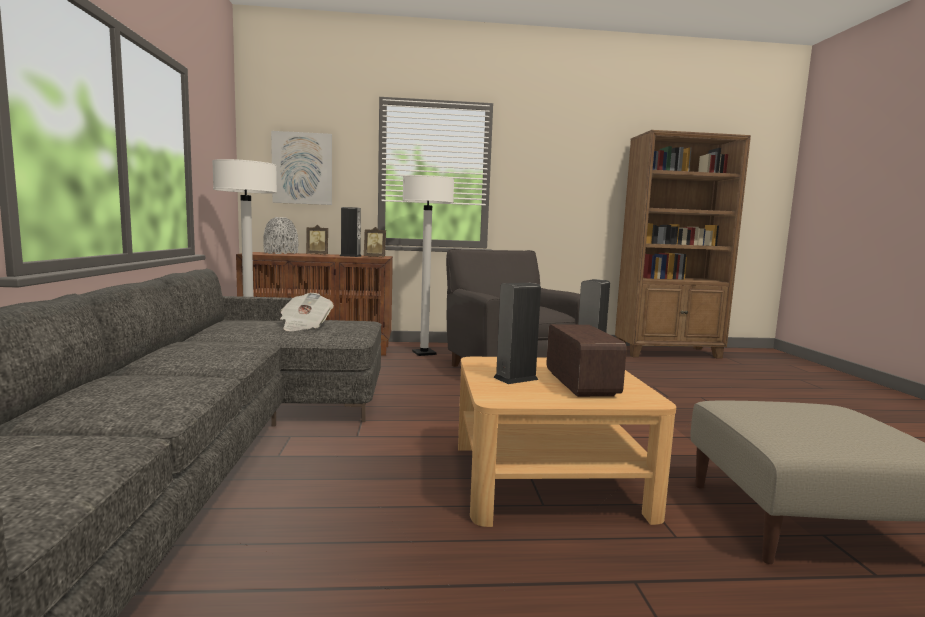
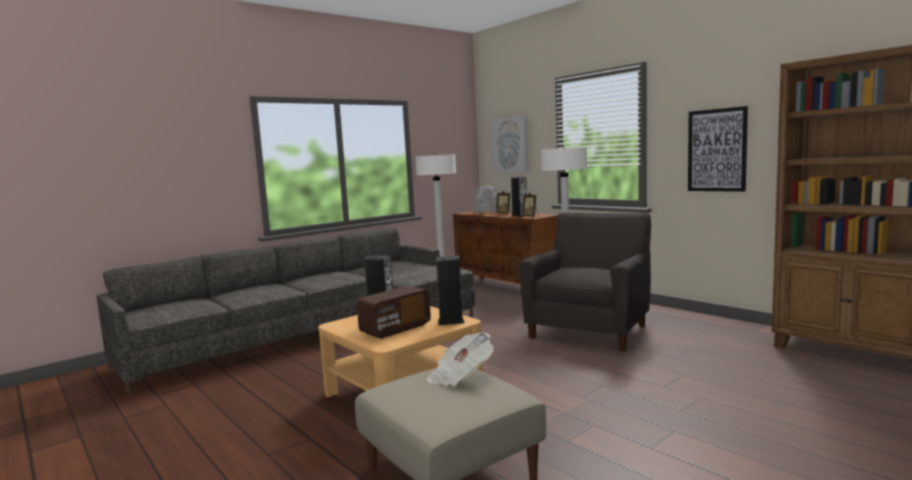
camera: 55 degrees right, 0 degrees up
newspaper [280,293,334,331] -> newspaper moved to [427,332,494,386]
none -> picture [688,106,748,192]

